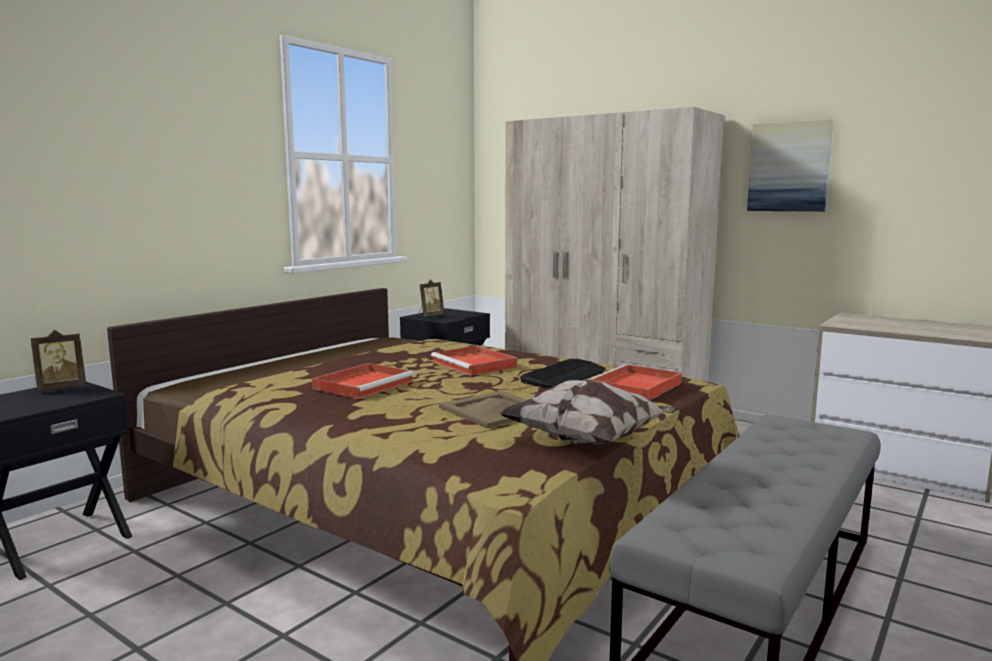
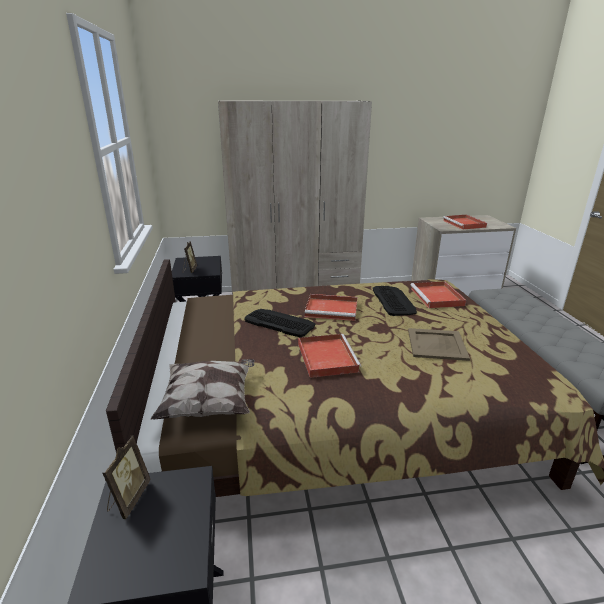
camera: 45 degrees left, 15 degrees up
pillow [499,380,679,444] -> pillow moved to [151,359,255,419]
picture [747,119,833,212] -> none
none -> keyboard [245,309,316,337]
none -> red tray [443,214,487,230]

